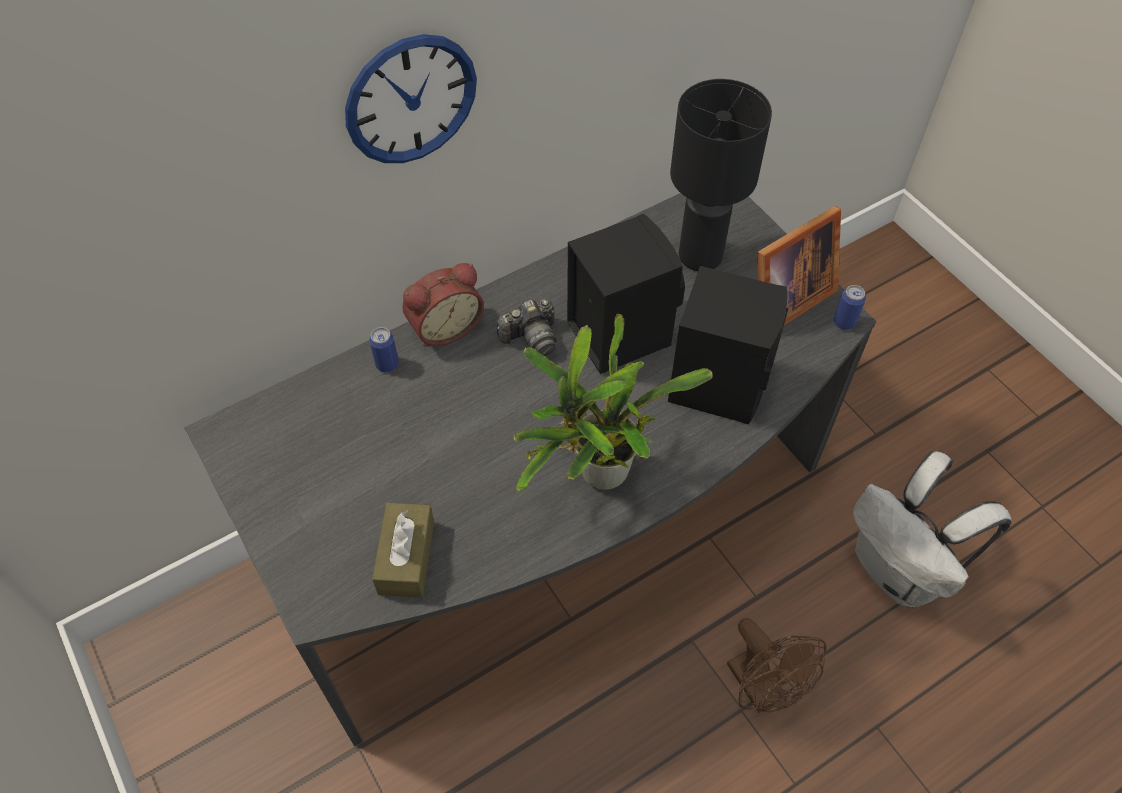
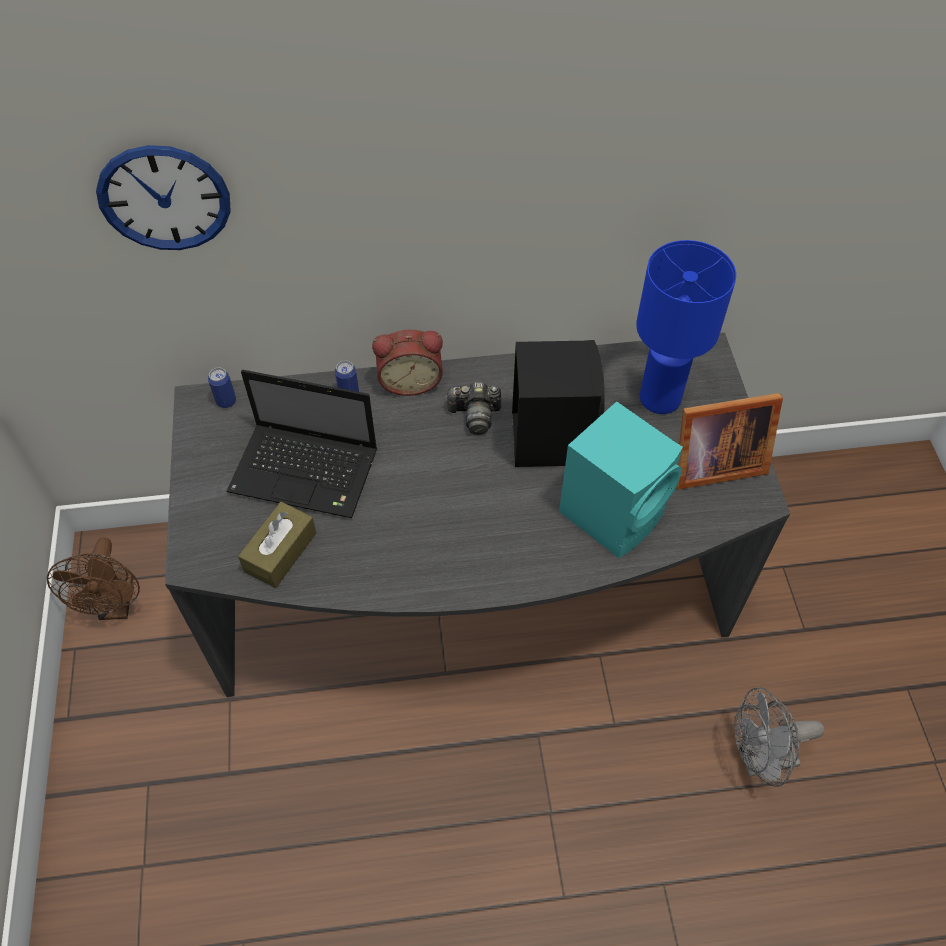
camera: 25 degrees right, 0 degrees up
wall clock [345,34,477,163] -> wall clock moved to [96,145,230,250]
potted plant [514,314,713,493] -> none
black speaker [668,266,788,424] -> turquoise speaker [559,401,683,558]
black table lamp [670,79,772,271] -> blue table lamp [636,240,736,414]
brown fan [727,618,826,713] -> brown fan moved to [47,537,140,620]
can [834,285,866,330] -> can moved to [208,367,236,408]
white backpack [853,451,1011,608] -> grey fan [734,687,824,787]
none -> laptop [227,370,377,518]

